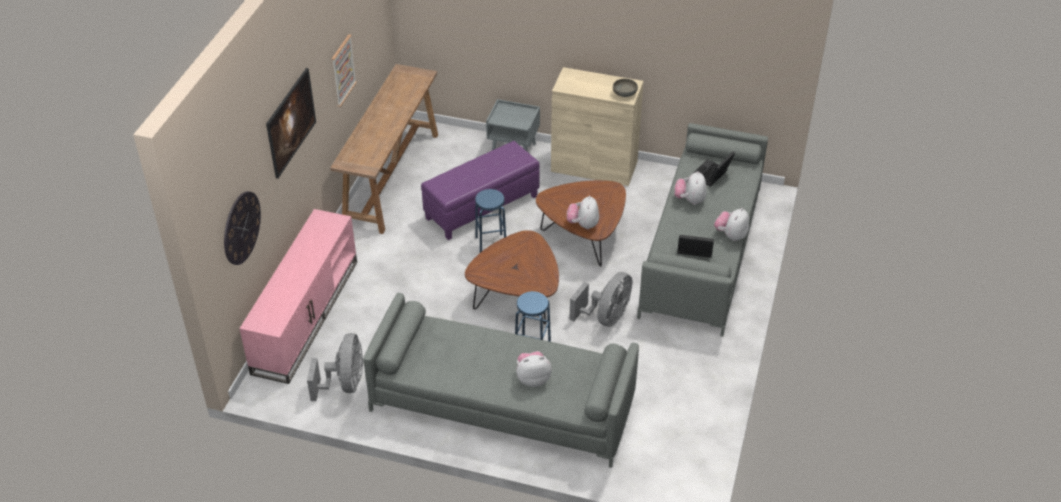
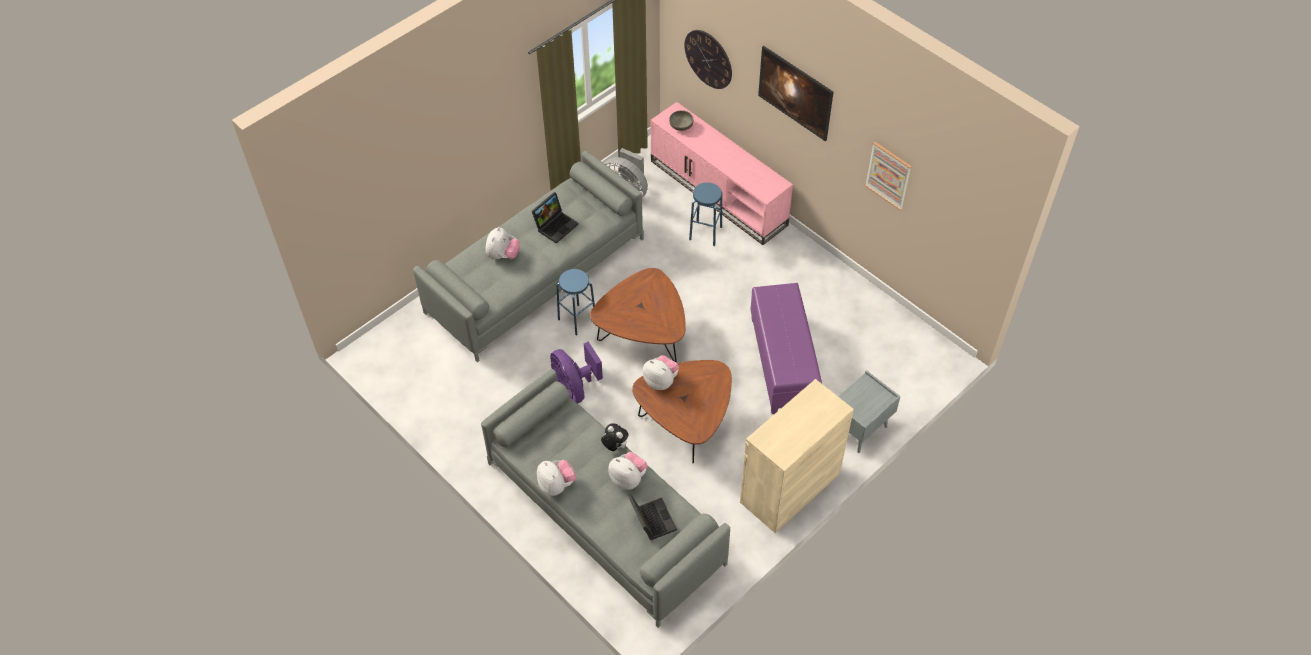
camera: 120 degrees right, 10 degrees up
brown console table [330,64,438,234] -> none
blue stool [475,189,506,253] -> blue stool moved to [689,182,722,246]
grey fan [569,272,632,327] -> purple fan [550,341,603,404]
grey bowl [613,79,638,97] -> grey bowl moved to [669,110,694,131]
laptop [677,235,714,258] -> laptop moved to [532,192,578,244]
none -> plush toy [601,423,629,451]

